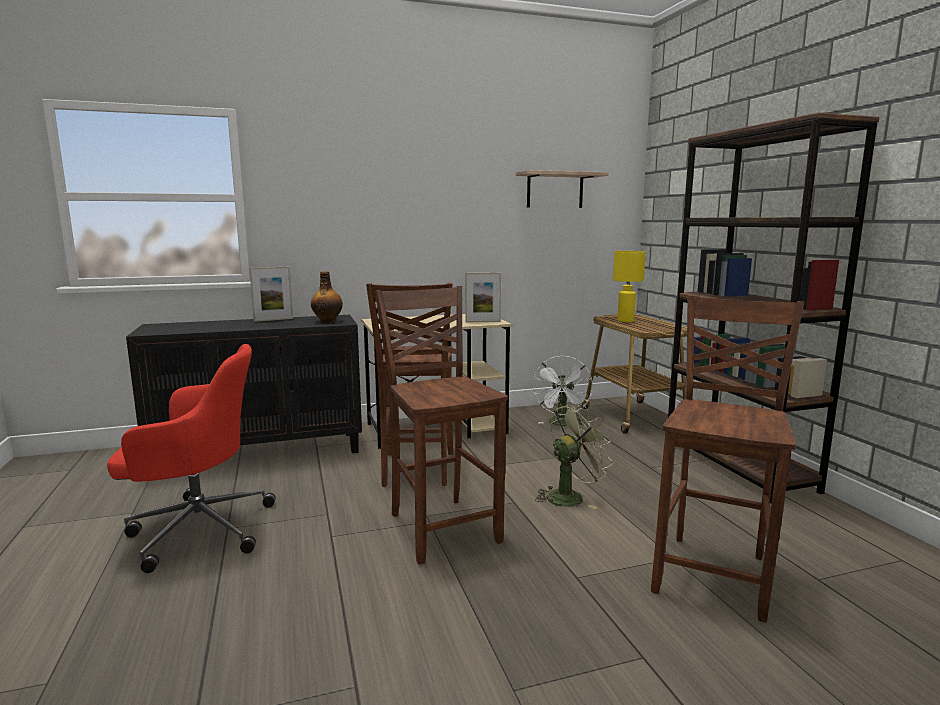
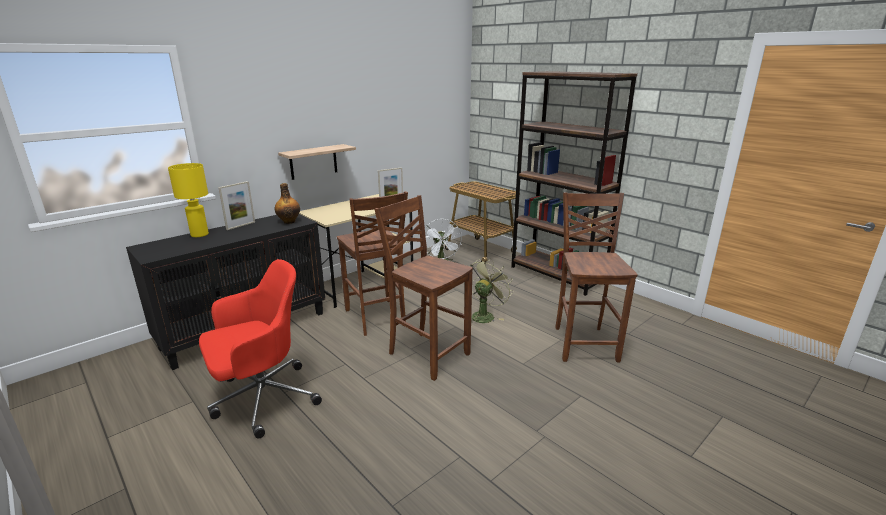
camera: 25 degrees left, 10 degrees up
shelf [516,170,608,208] -> shelf moved to [278,144,356,180]
yellow table lamp [613,251,646,322] -> yellow table lamp moved to [168,163,209,237]

